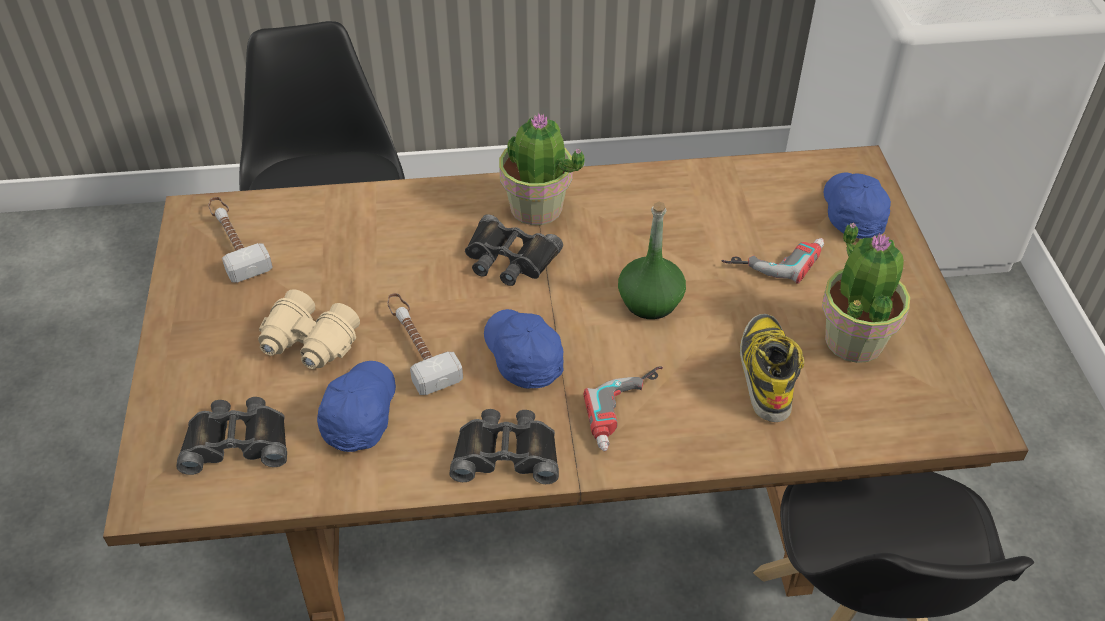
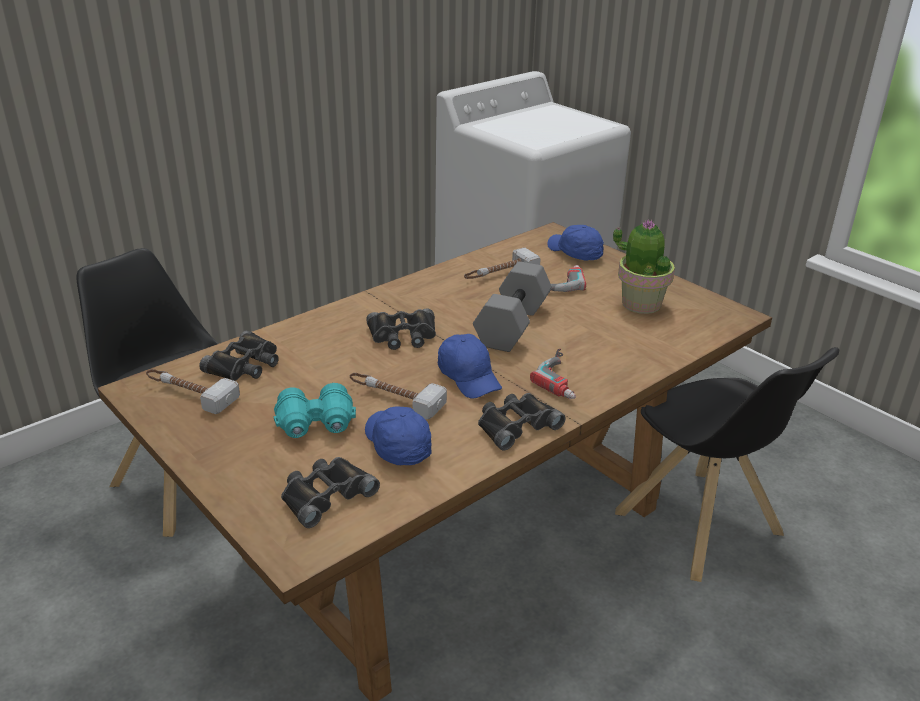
camera: 35 degrees left, 15 degrees down
beige binoculars [258,289,360,369] -> turquoise binoculars [274,383,356,438]
blue cap [484,309,564,388] -> blue cap turned 150 degrees counterclockwise [438,334,502,399]
potted plant [499,113,585,225] -> none
green bottle [618,202,686,319] -> grey dumbbell [473,261,552,352]
boot [740,314,804,422] -> none
none -> black binoculars [199,330,279,381]
none -> hammer [464,248,541,279]

